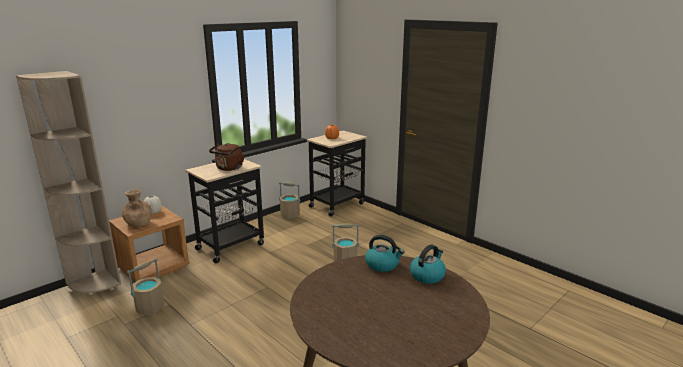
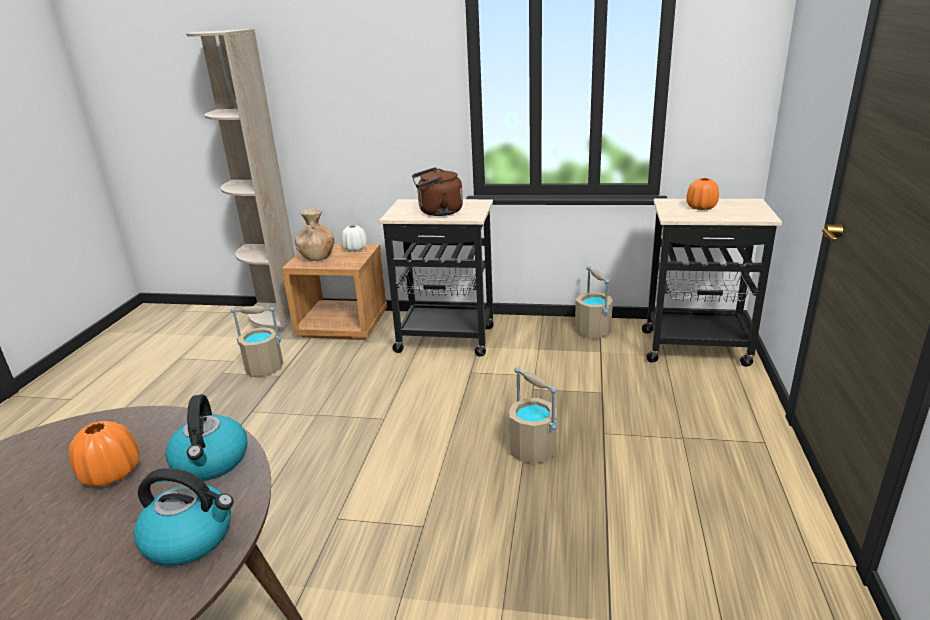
camera: 55 degrees right, 5 degrees up
none -> orange vase [69,421,139,487]

